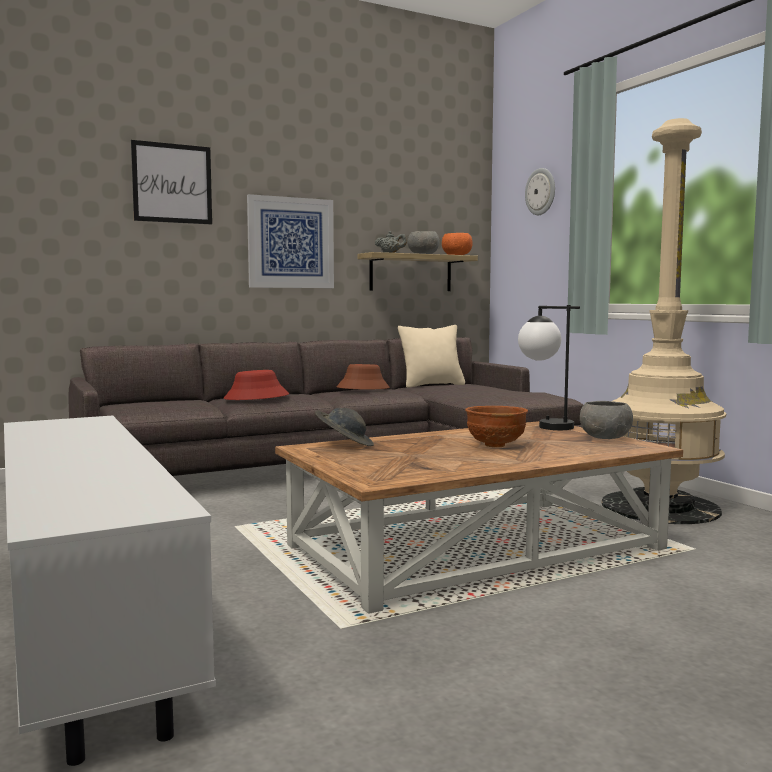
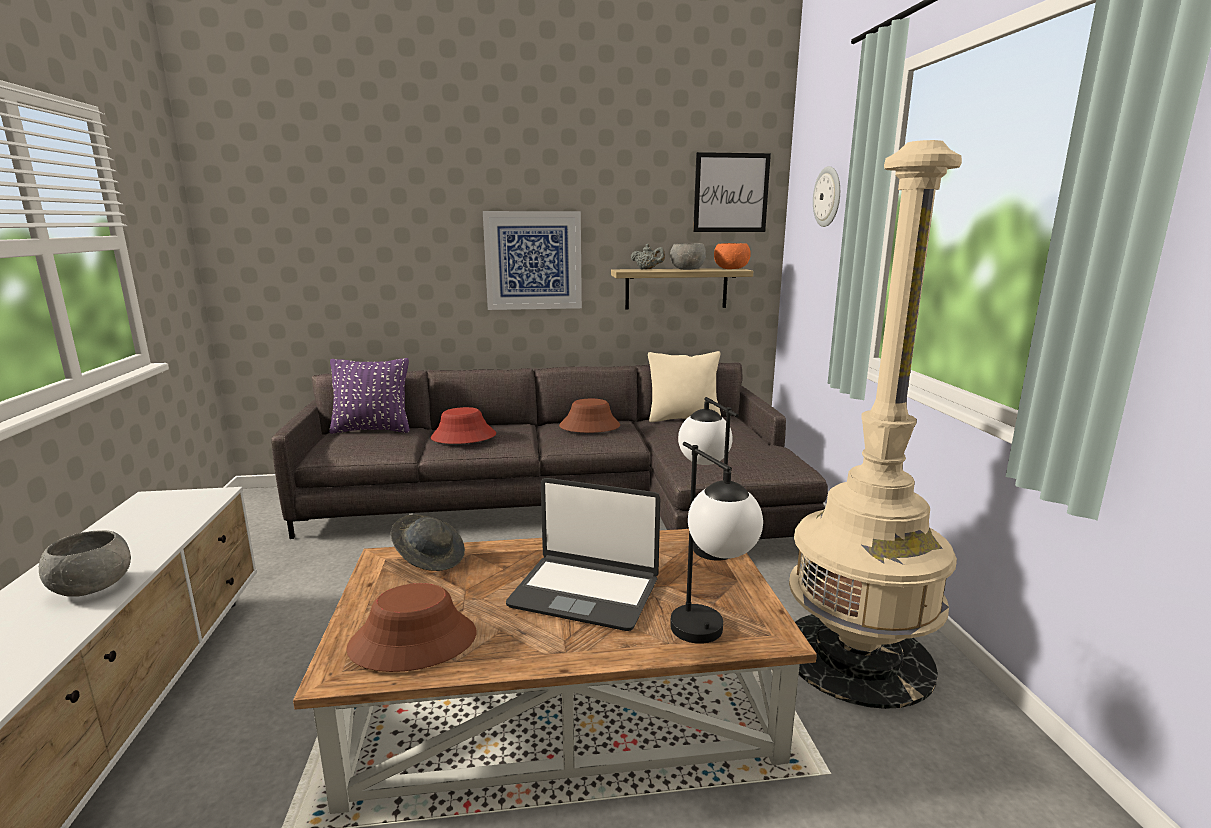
camera: 20 degrees right, 10 degrees up
picture [131,140,212,225] -> picture moved to [693,152,771,232]
brown bowl [465,406,528,447] -> laptop [506,478,660,631]
grey bowl [580,401,633,439] -> grey bowl moved to [39,530,131,597]
none -> purple pillow [329,358,410,434]
none -> brown hat [346,583,477,672]
none -> table lamp [670,442,763,644]

